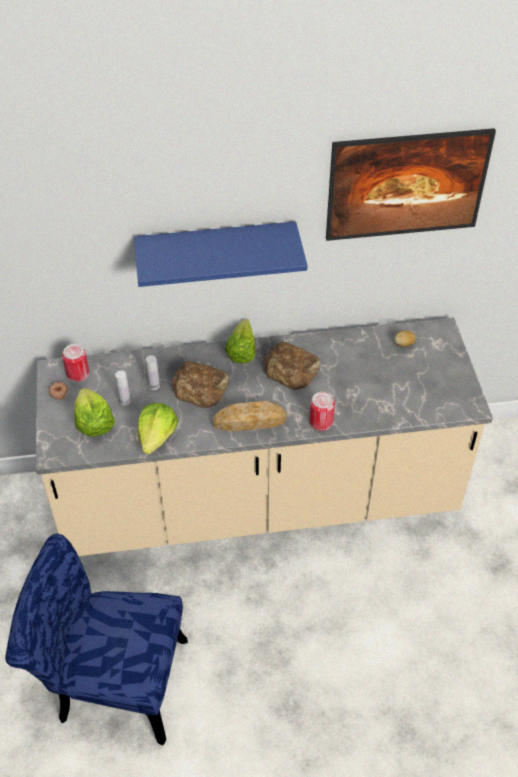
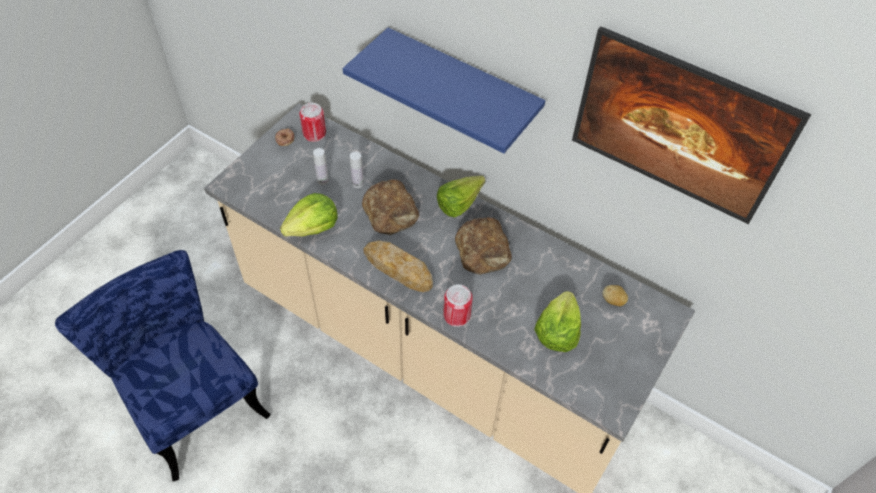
camera: 40 degrees right, 5 degrees up
lettuce [74,388,115,437] -> lettuce moved to [534,291,581,352]

